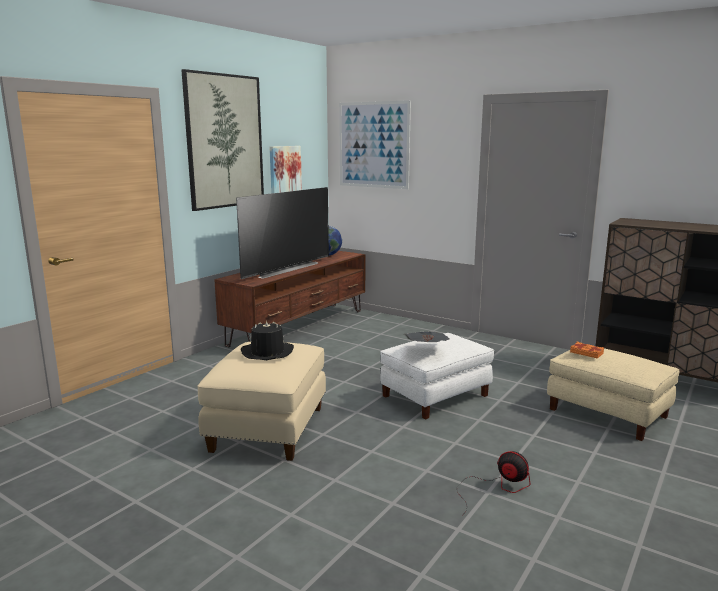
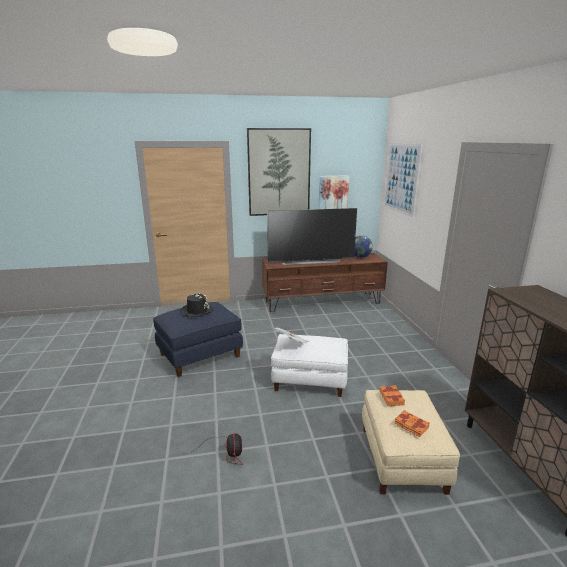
camera: 45 degrees right, 5 degrees up
beige ottoman [197,342,326,461] -> blue ottoman [153,302,243,377]
none -> orange book [395,410,430,437]

